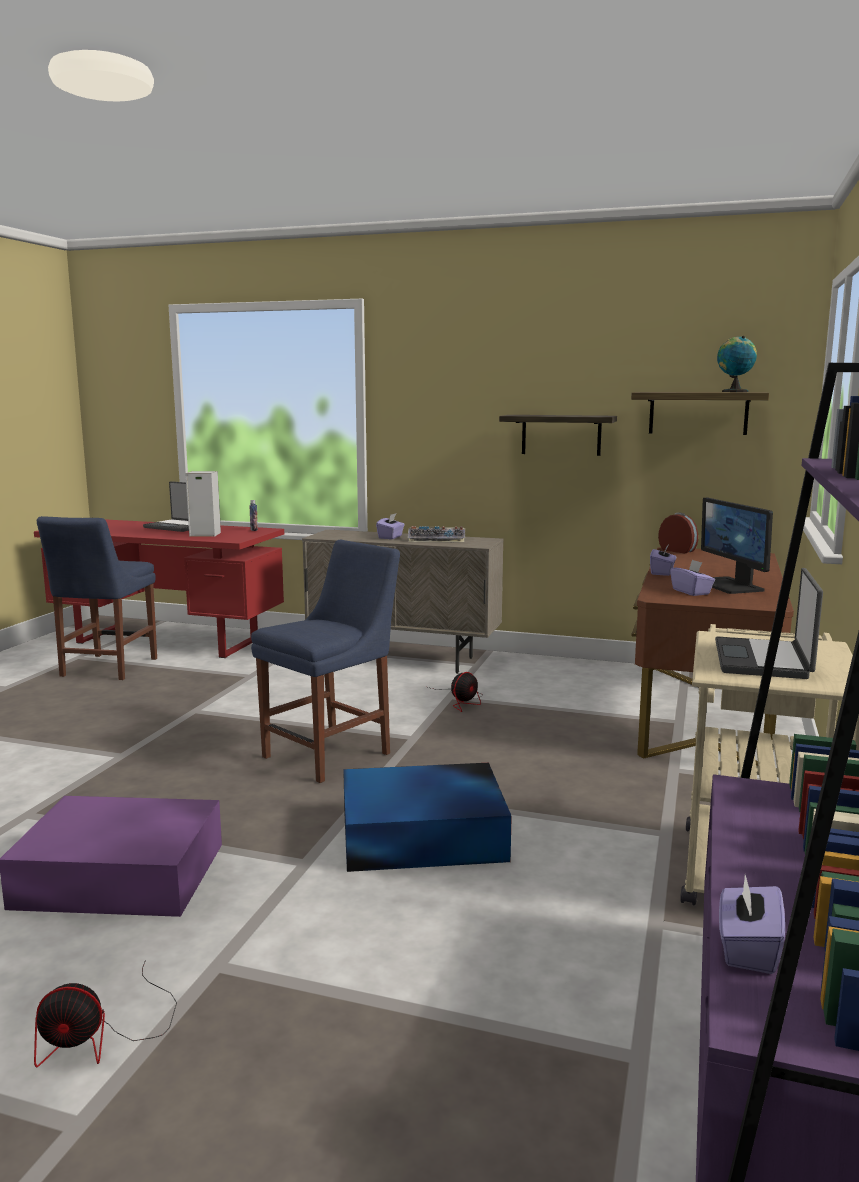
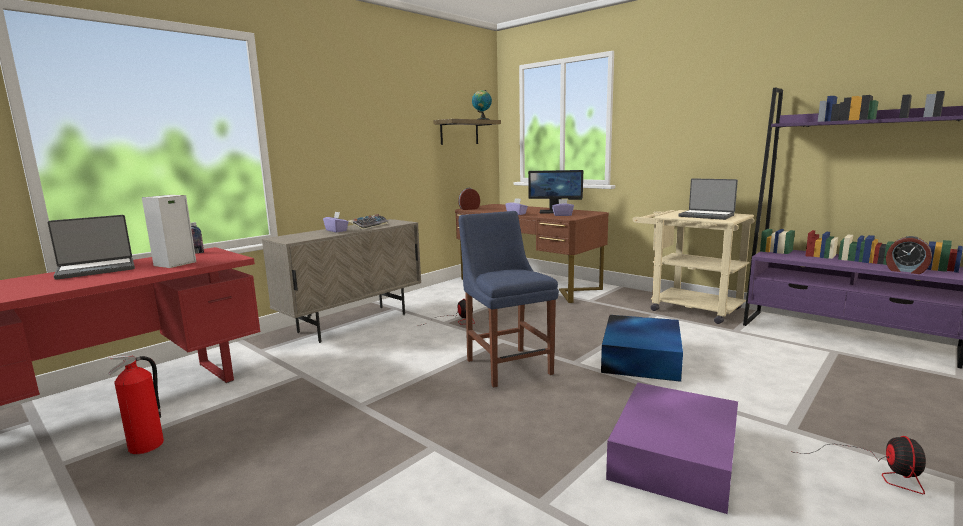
camera: 65 degrees left, 0 degrees up
blue chair [37,516,157,680] -> fire extinguisher [108,355,164,454]
shelf [499,415,617,456] -> none
purple tissue box [719,875,785,974] -> alarm clock [886,236,932,274]

